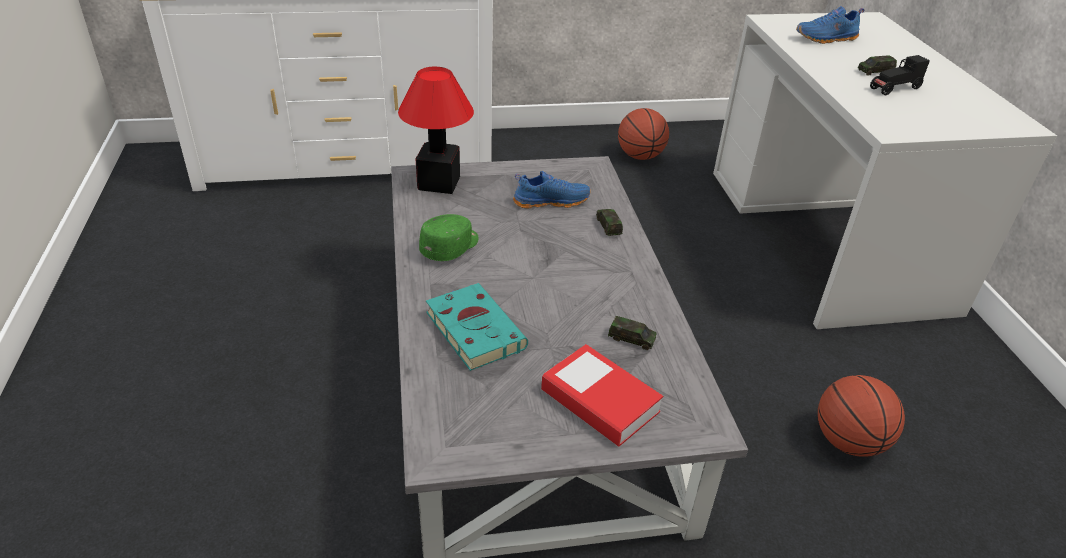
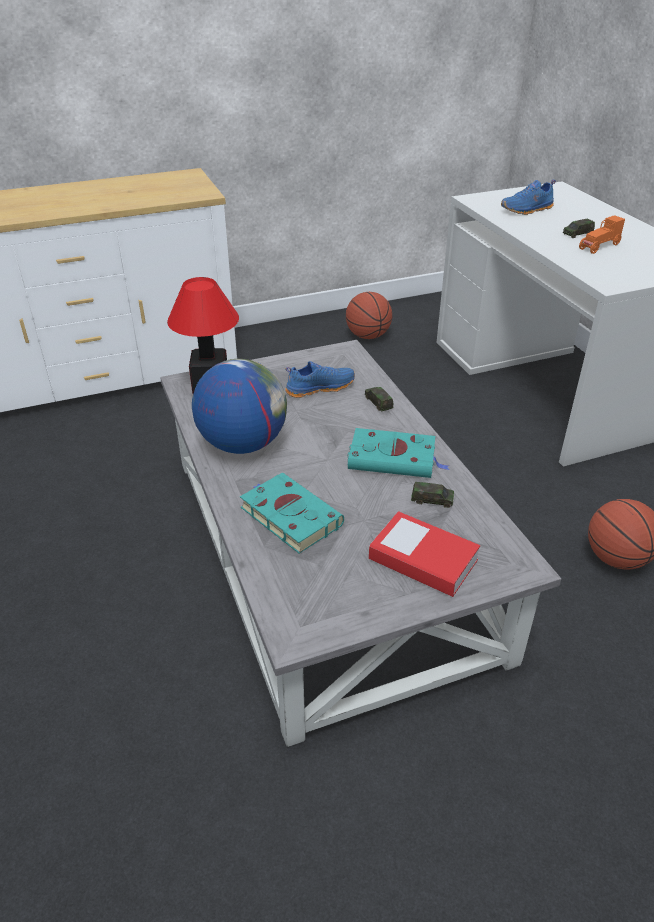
camera: 10 degrees left, 0 degrees up
green cap [419,214,479,261] -> globe [192,359,287,454]
black toy car [870,55,930,95] -> orange toy car [579,215,625,254]
none -> turquoise book [348,428,449,478]

